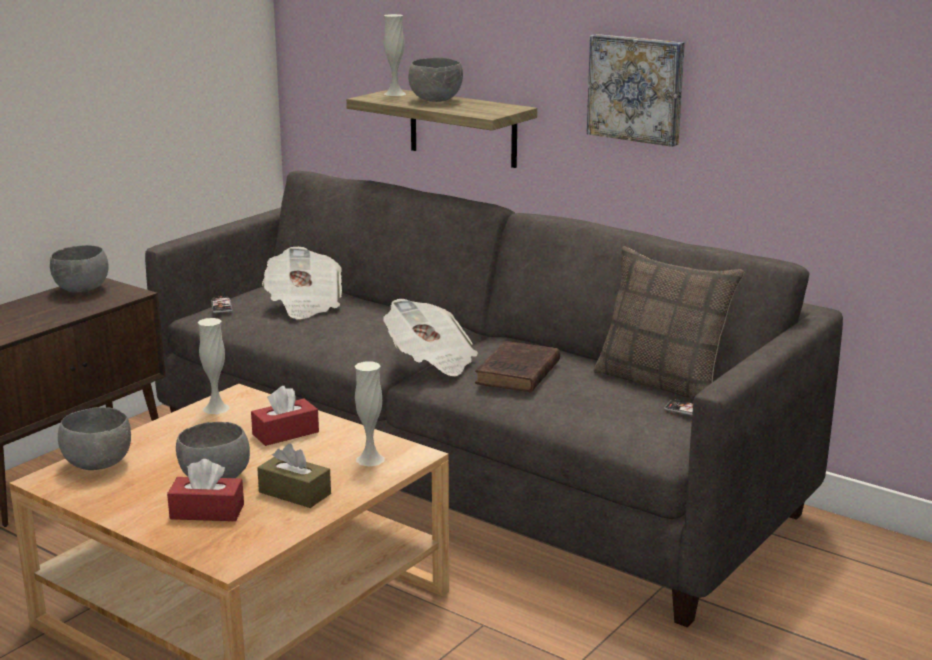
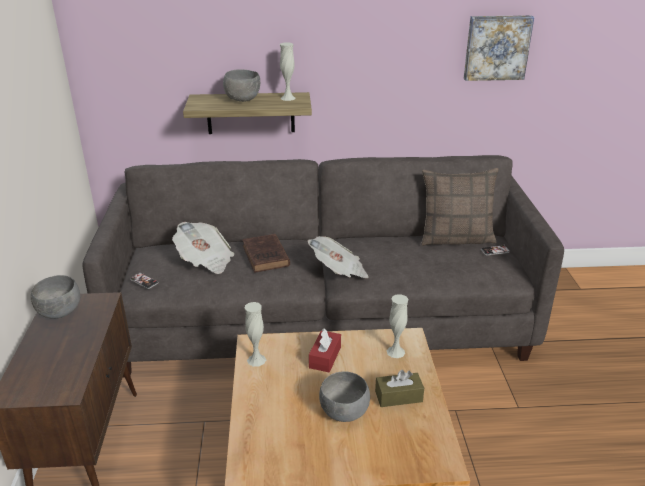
camera: 40 degrees left, 10 degrees up
grey bowl [58,407,131,470] -> none
red tissue box [167,459,244,521] -> none
white vase [384,14,406,96] -> white vase moved to [280,42,296,101]
brown book [475,341,560,392] -> brown book moved to [242,234,290,272]
picture [587,34,685,147] -> picture moved to [463,15,534,81]

